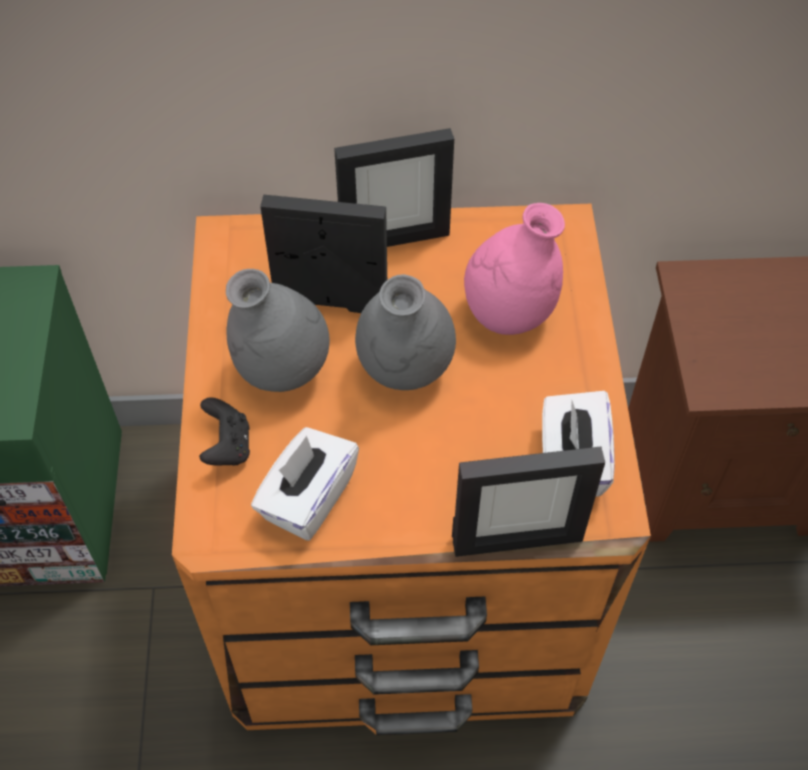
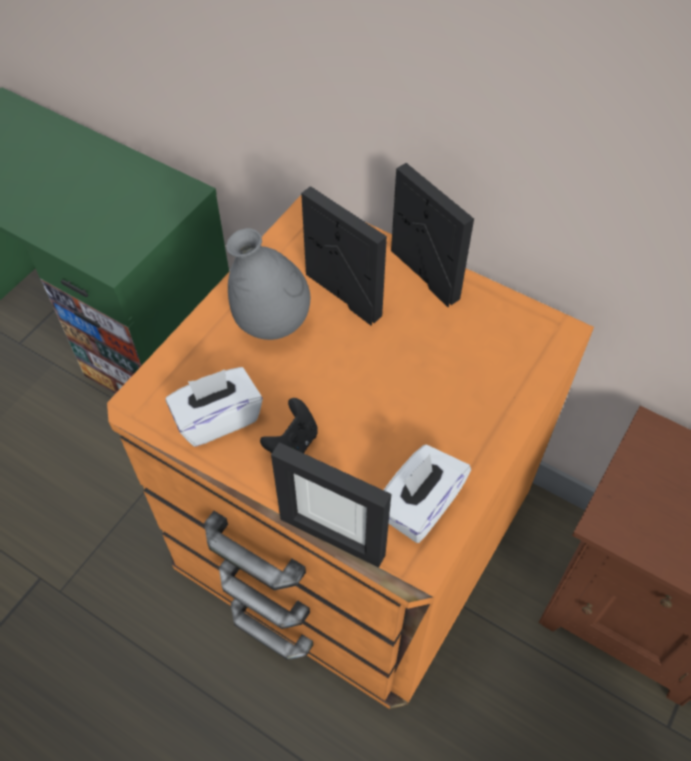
camera: 35 degrees right, 0 degrees up
black game controller [199,397,250,466] -> black game controller moved to [260,398,318,453]
picture frame [334,128,454,247] -> picture frame turned 150 degrees counterclockwise [391,163,474,307]
grey vase [355,274,456,390] -> none
pink vase [464,203,565,335] -> none

